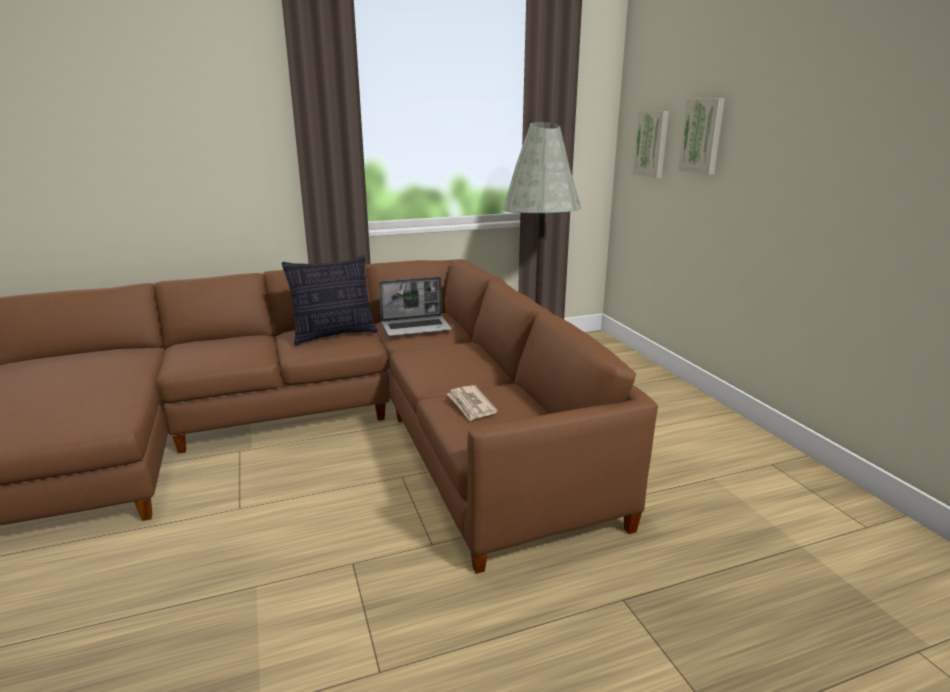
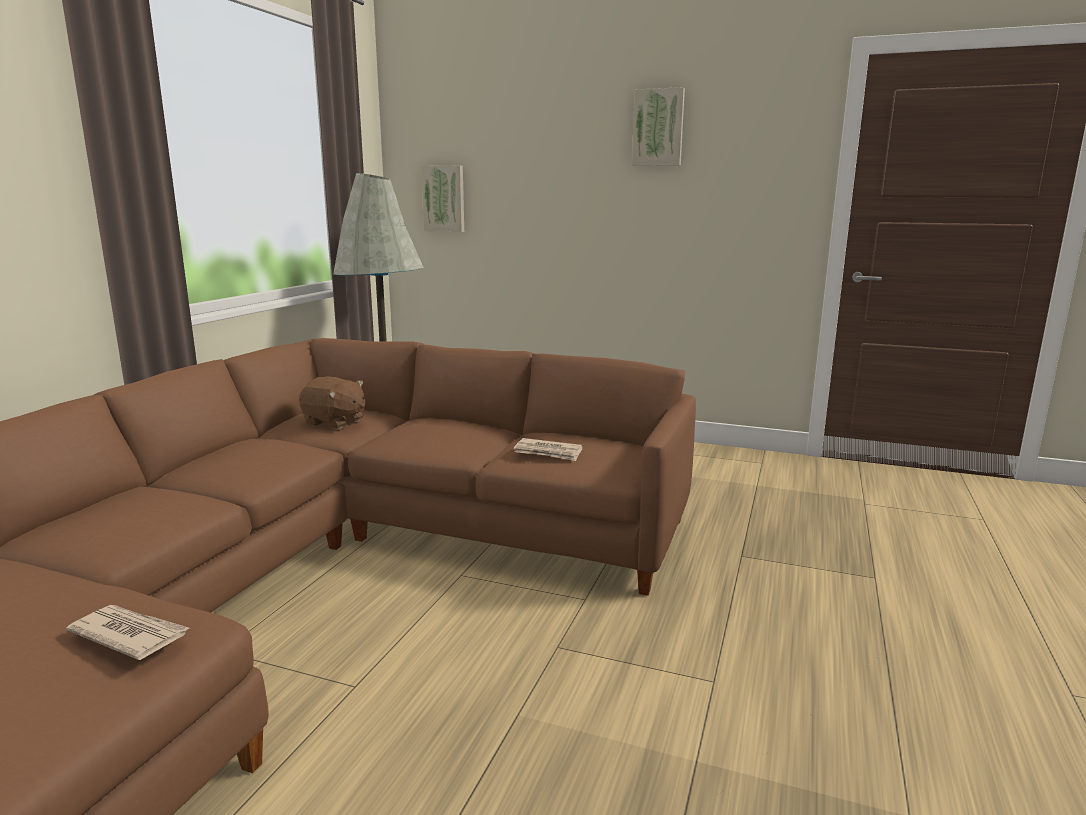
camera: 50 degrees left, 5 degrees down
pillow [282,255,378,346] -> none
laptop [379,277,452,337] -> brown plush toy [299,376,365,429]
picture [678,98,725,175] -> picture moved to [632,87,685,166]
none -> newspaper [66,605,189,660]

